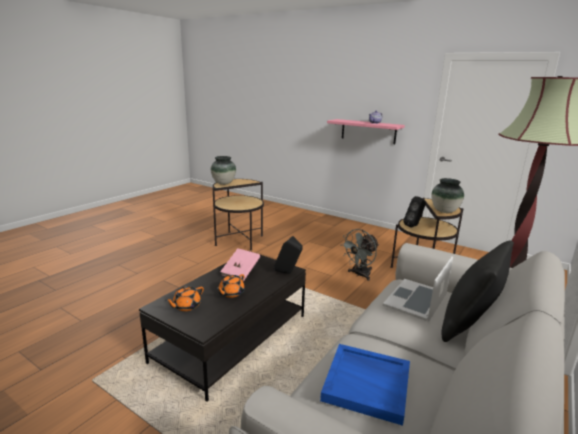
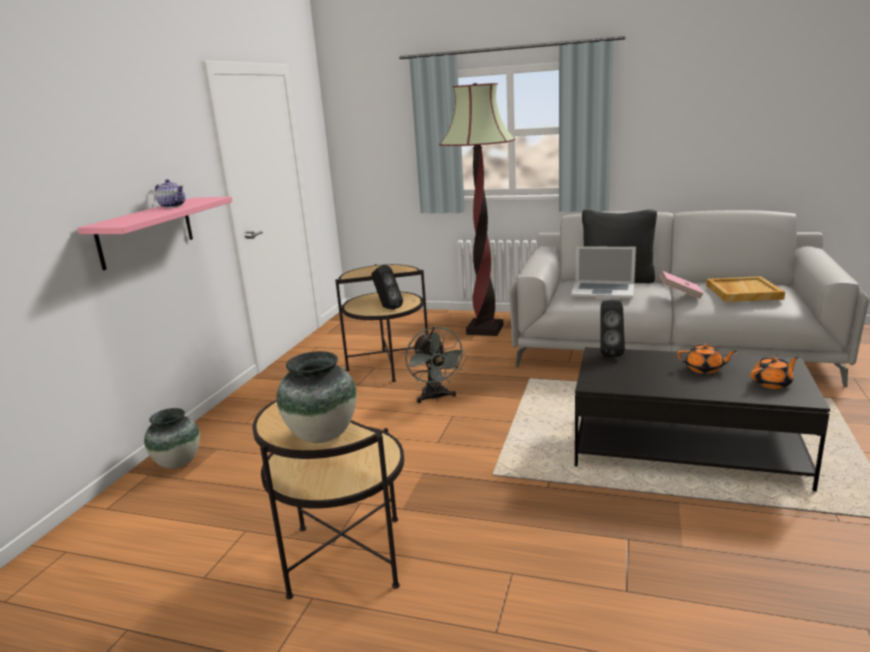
camera: 105 degrees left, 0 degrees up
orange teapot [165,287,204,311] -> orange teapot turned 45 degrees counterclockwise [751,357,799,389]
pink book [220,248,260,282] -> pink book moved to [660,271,704,299]
blue tray [320,344,410,426] -> beige tray [706,276,785,302]
grey fan [340,229,379,281] -> grey fan turned 45 degrees clockwise [405,327,466,403]
vase [431,178,464,213] -> vase moved to [144,408,200,469]

